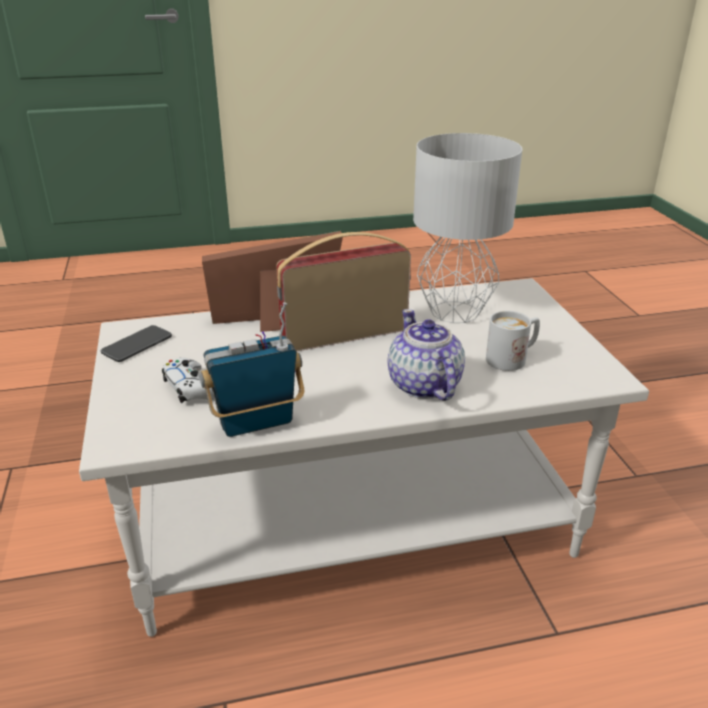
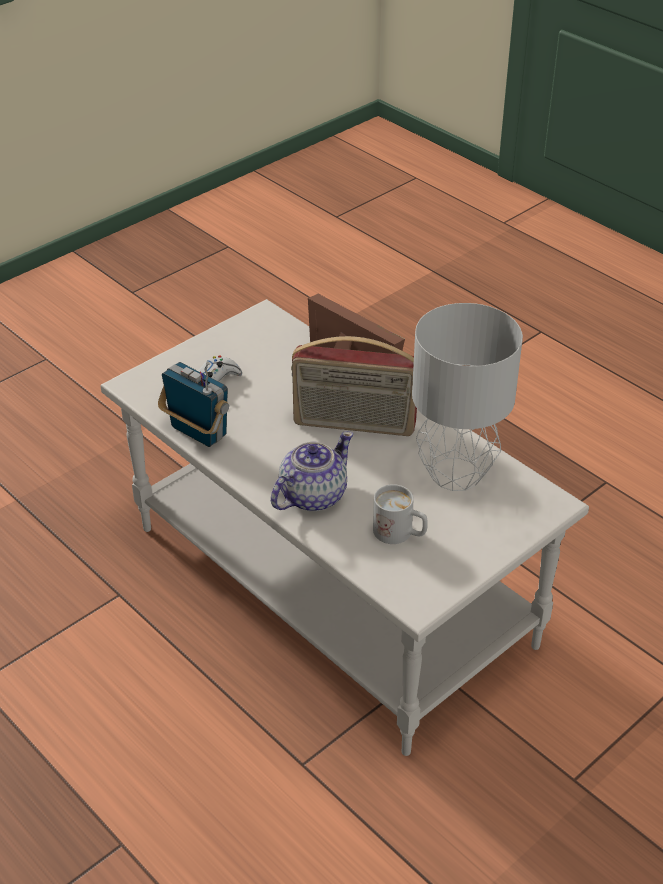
camera: 60 degrees right, 10 degrees up
phone [101,325,172,362] -> none
radio [276,232,411,352] -> radio turned 150 degrees clockwise [291,336,417,436]

